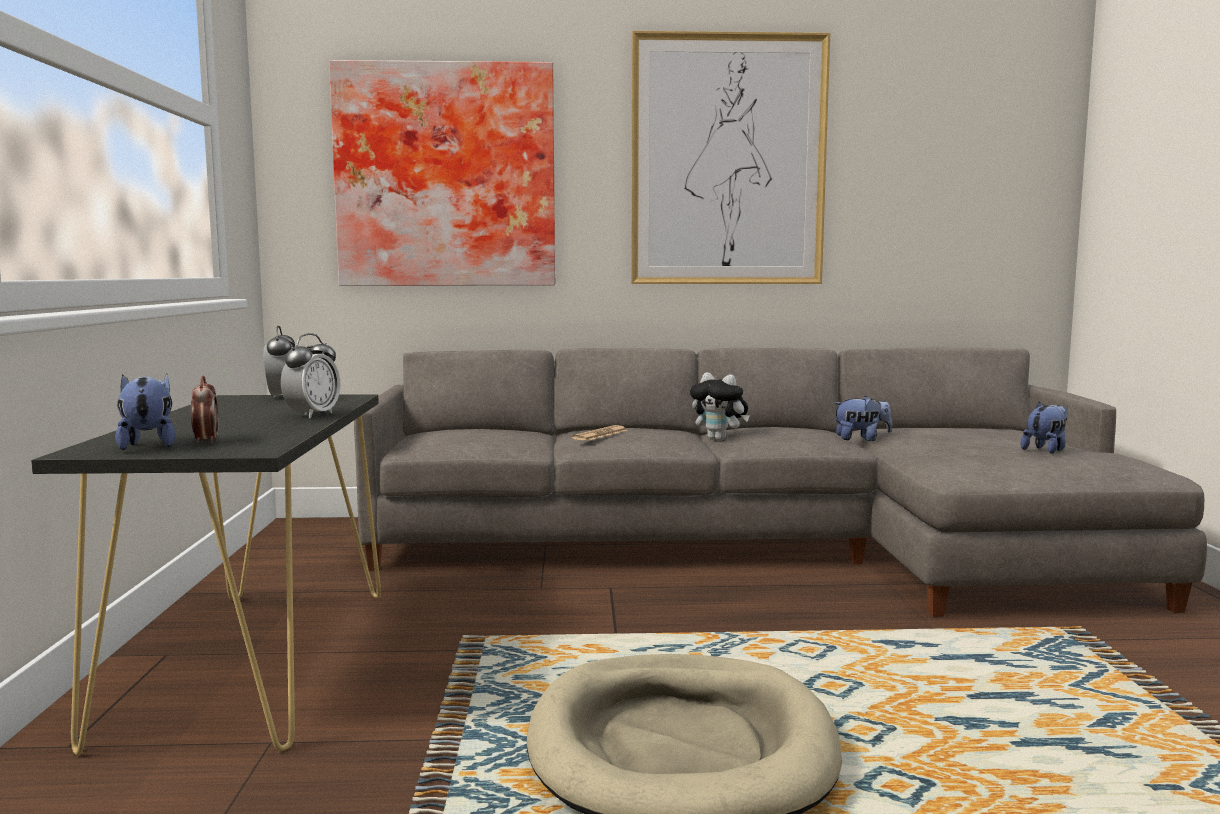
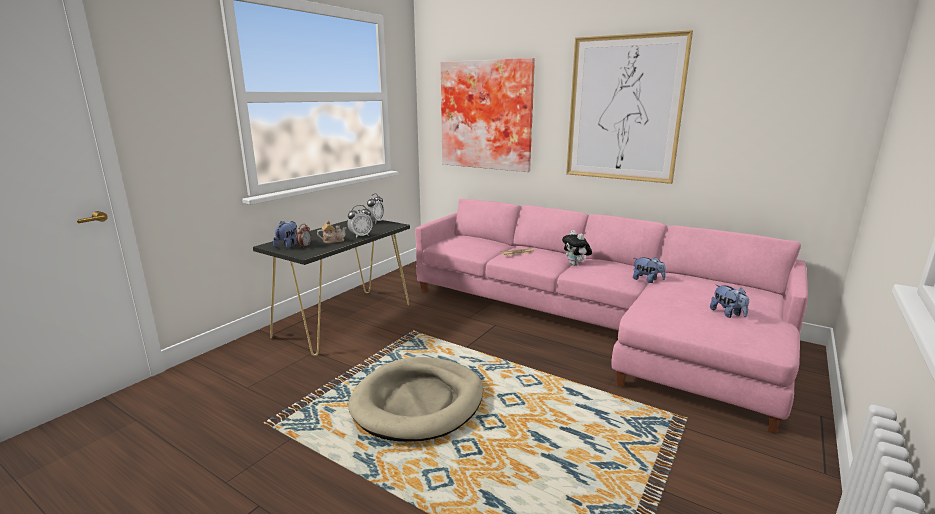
camera: 35 degrees right, 10 degrees up
grey sofa [354,348,1207,617] -> pink sofa [415,199,808,434]
plush toy [1021,402,1068,454] -> plush toy turned 75 degrees clockwise [710,285,749,318]
none -> teapot [317,220,346,243]

